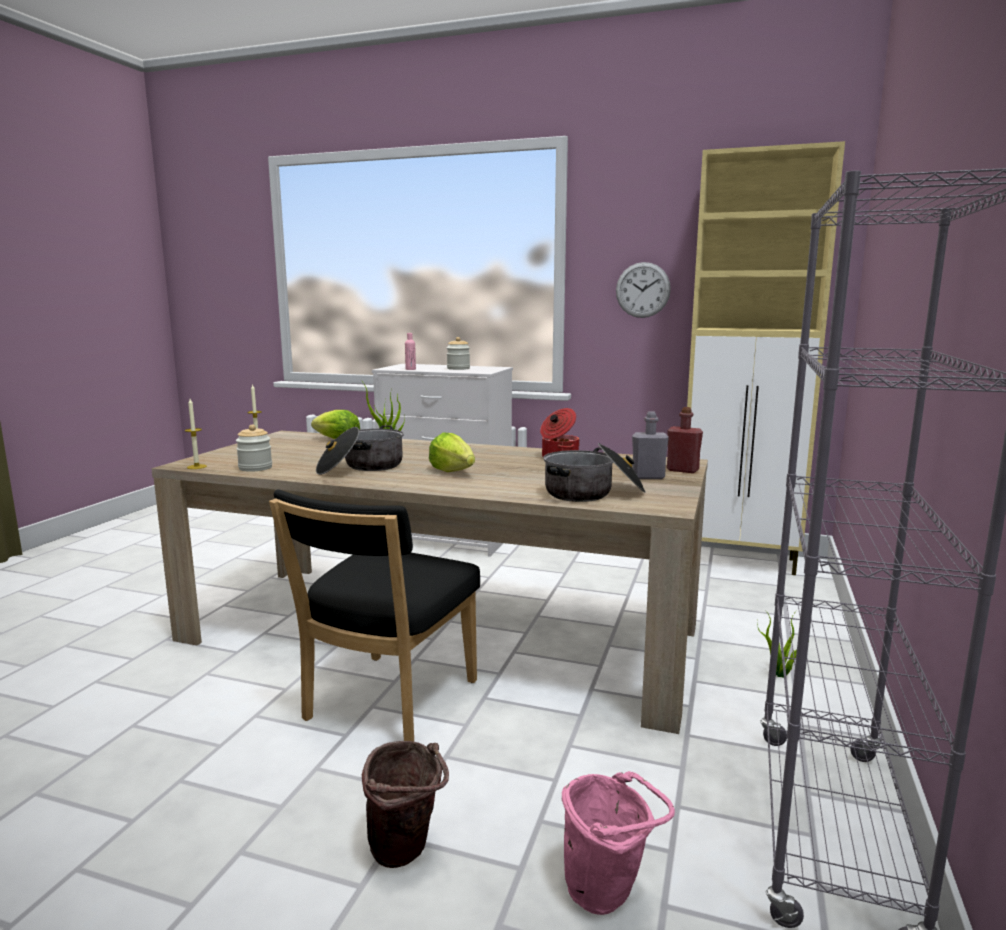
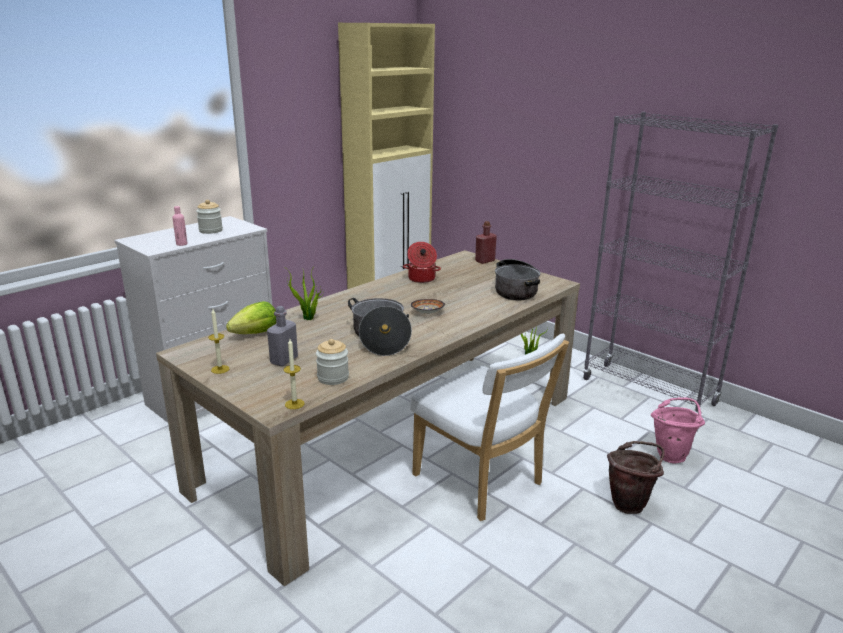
camera: 65 degrees left, 10 degrees up
black chair [269,490,480,741] -> white chair [410,333,569,521]
lettuce [429,432,475,472] -> bowl [411,299,445,314]
wall clock [616,262,671,318] -> none
grey bottle [632,411,669,479] -> grey bottle moved to [267,306,298,366]

